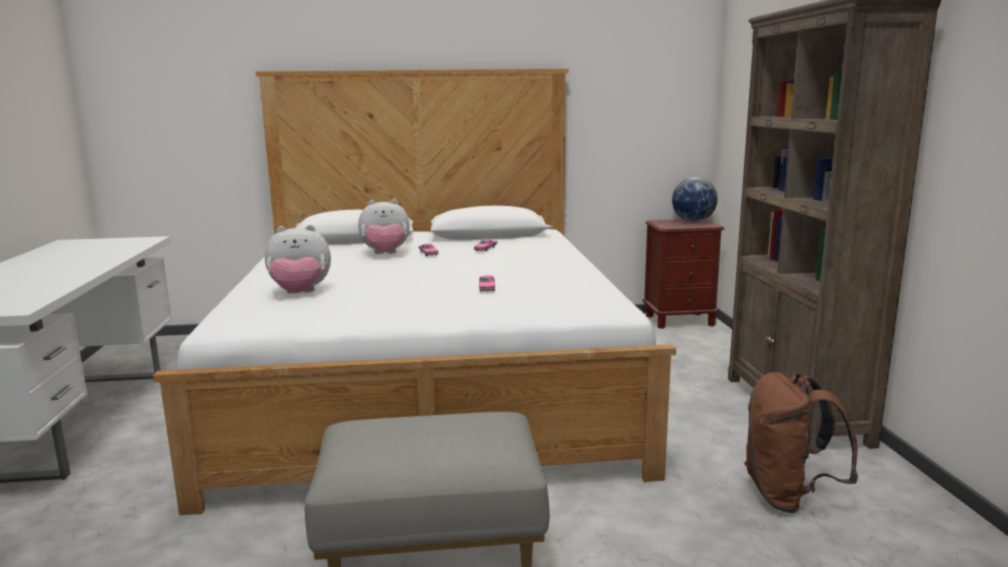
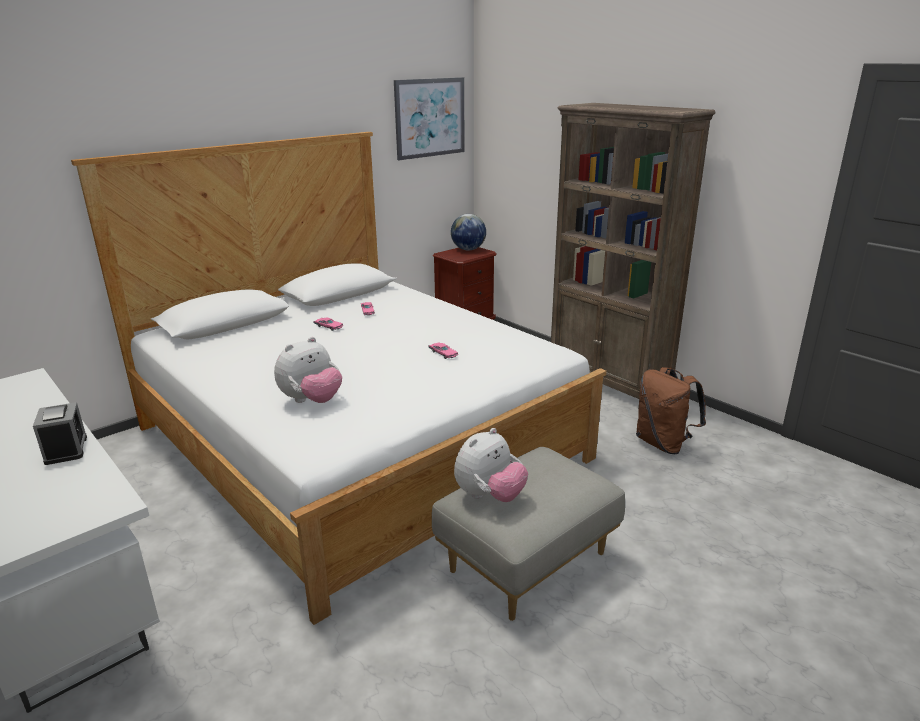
camera: 35 degrees left, 10 degrees up
plush toy [358,199,410,254] -> plush toy moved to [454,428,528,502]
none -> alarm clock [33,402,87,465]
none -> picture [394,77,465,160]

